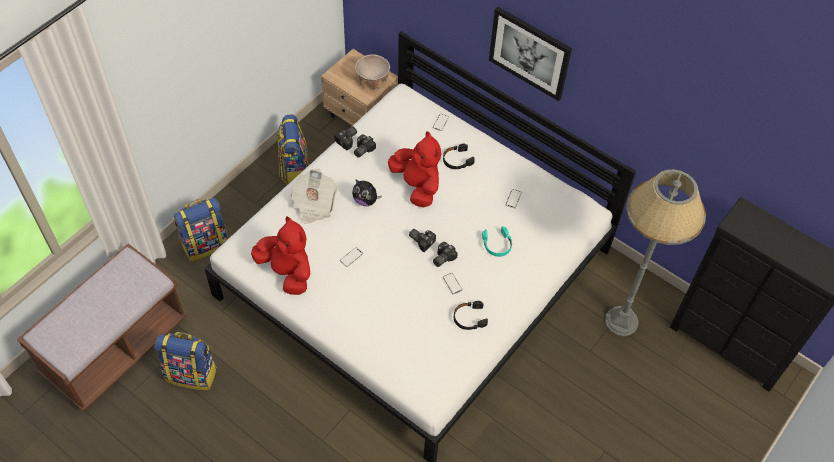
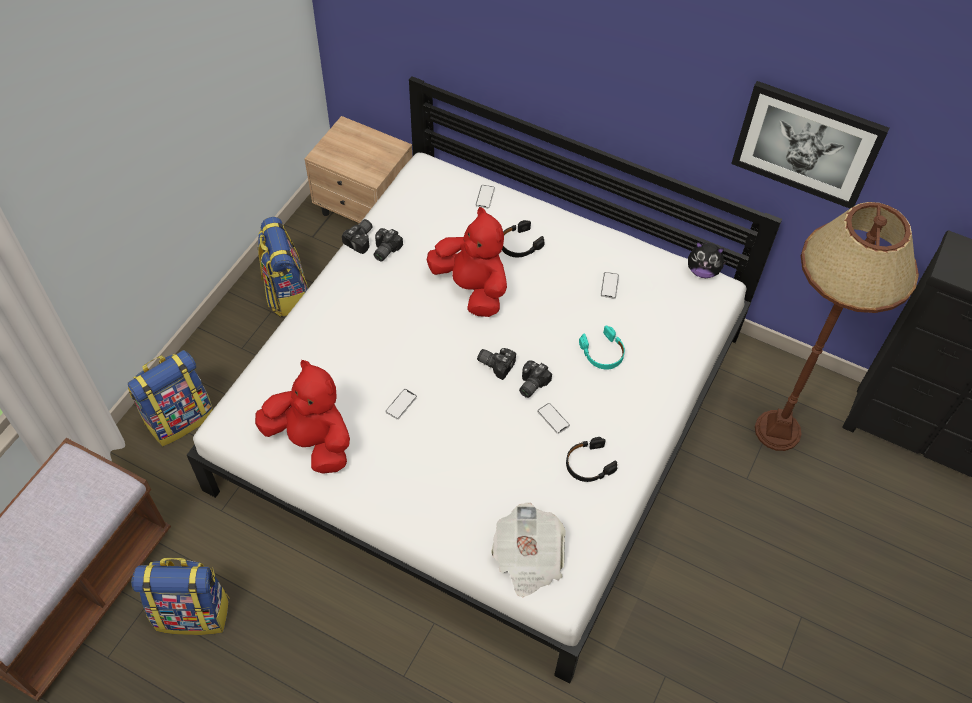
camera: 10 degrees left, 0 degrees up
newspaper [291,169,337,224] -> newspaper moved to [491,503,566,597]
plush toy [352,180,382,206] -> plush toy moved to [688,242,728,278]
beige bowl [355,54,390,90] -> none
picture [489,7,572,101] -> picture moved to [731,81,890,209]
grey floor lamp [605,170,706,336] -> brown floor lamp [755,202,919,451]

